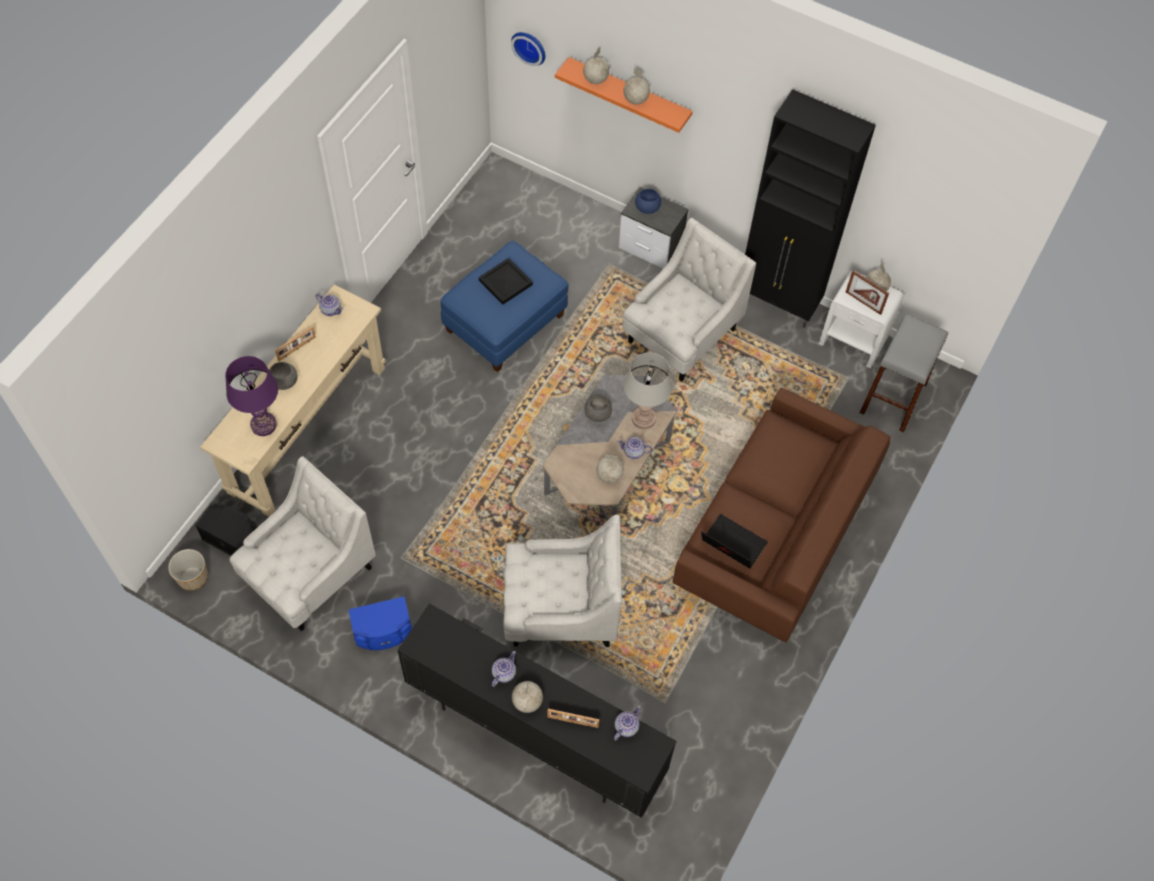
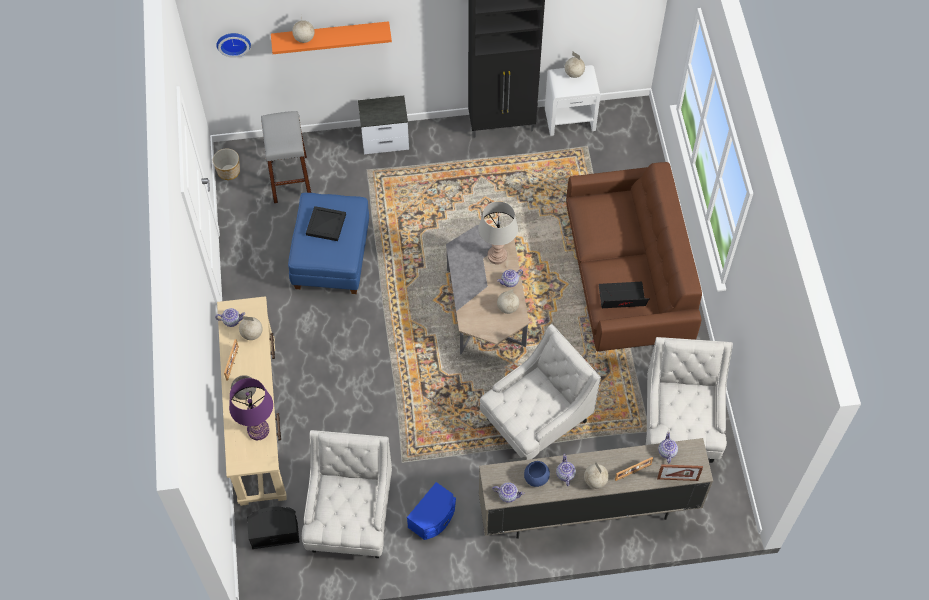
camera: 35 degrees left, 0 degrees up
planter [168,549,208,591] -> planter moved to [213,149,240,180]
black tv stand [397,603,677,818] -> beige tv stand [479,438,713,539]
grey bowl [585,394,612,422] -> none
white armchair [622,218,756,382] -> white armchair moved to [646,337,733,463]
globe [624,68,650,105] -> globe moved to [239,316,263,340]
blue bowl [635,189,661,214] -> blue bowl moved to [524,461,550,487]
picture frame [846,270,889,315] -> picture frame moved to [657,464,703,481]
grey stool [859,314,948,432] -> grey stool moved to [261,111,312,203]
none -> teapot [492,482,525,503]

